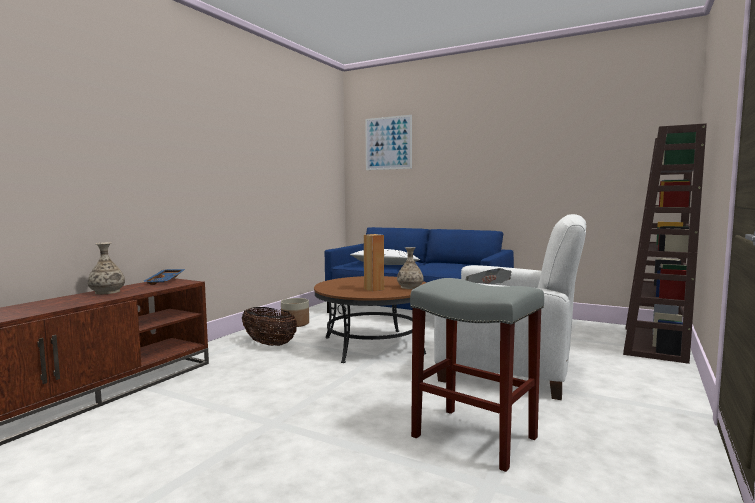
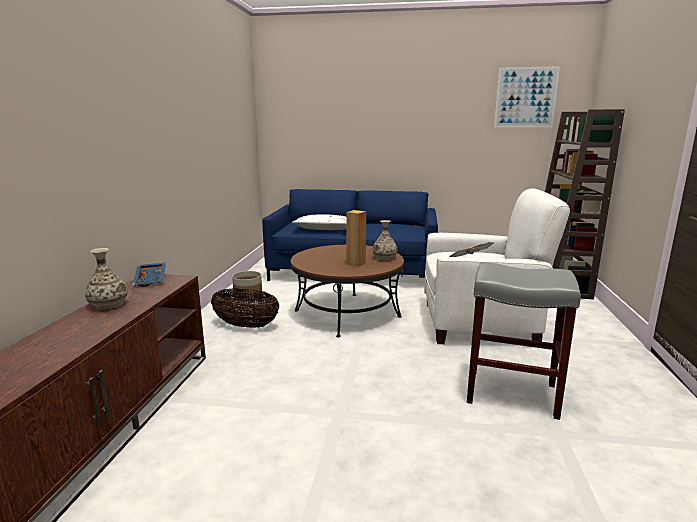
camera: 20 degrees left, 10 degrees up
picture [365,115,412,170] -> picture moved to [494,66,560,127]

